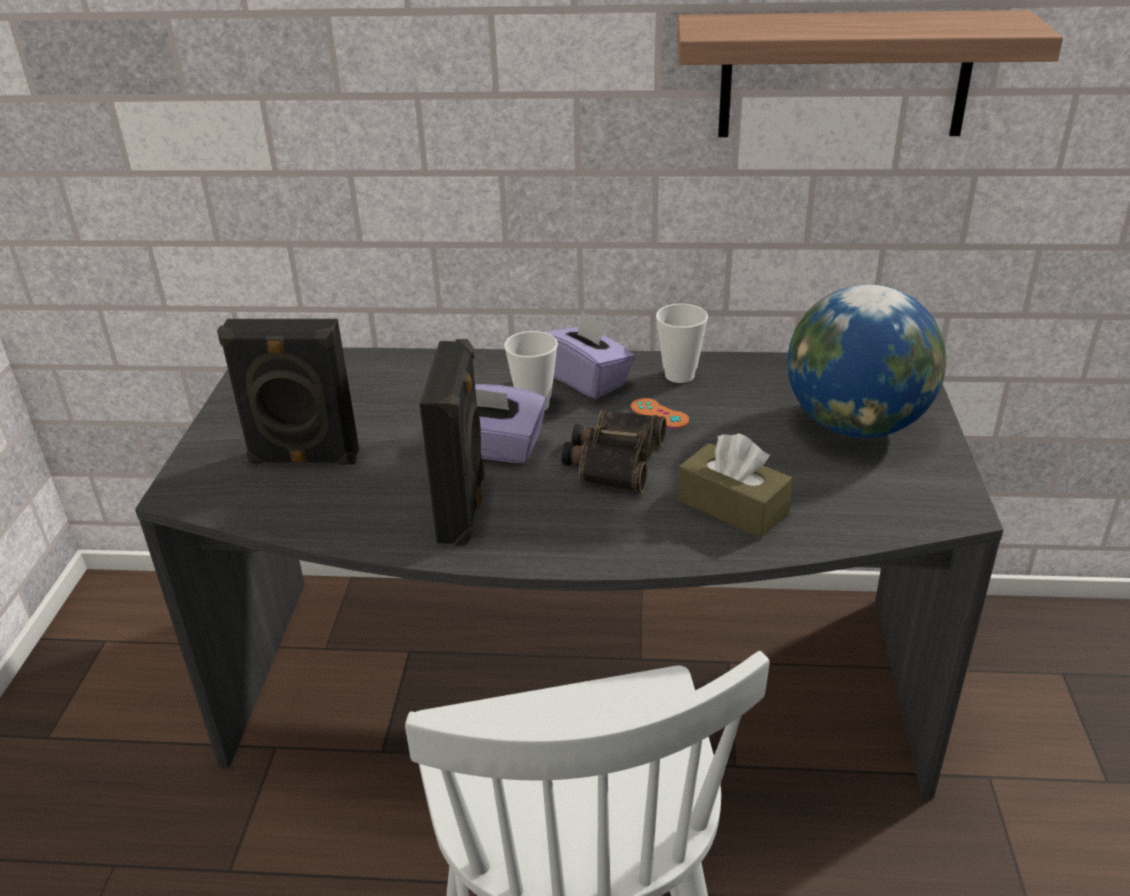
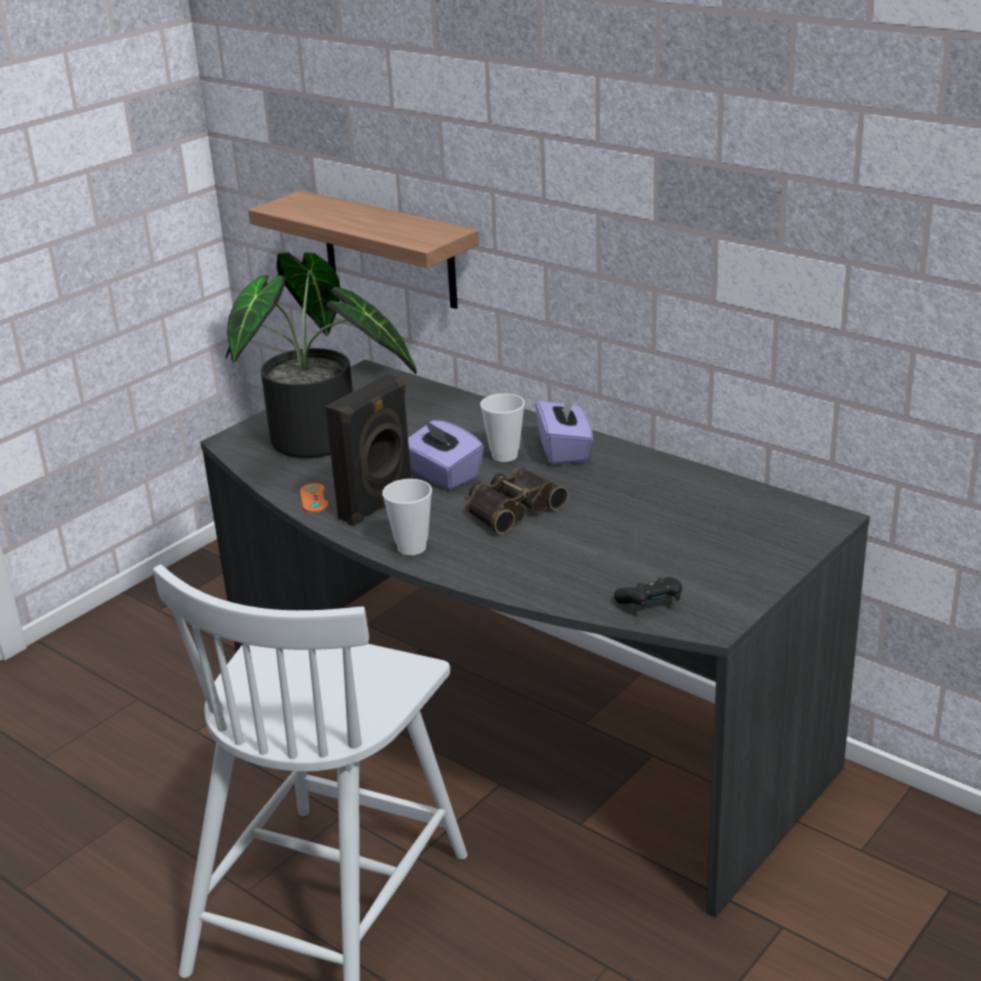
camera: 35 degrees right, 5 degrees down
black speaker [217,319,359,465] -> potted plant [226,252,417,458]
orange game controller [630,398,689,429] -> orange game controller moved to [300,483,328,513]
cup [656,304,708,383] -> cup moved to [382,479,432,555]
shelf [677,10,1063,137] -> shelf moved to [248,190,479,309]
brown tissue box [678,433,793,538] -> none
globe [787,284,946,438] -> none
none -> black game controller [614,577,682,609]

